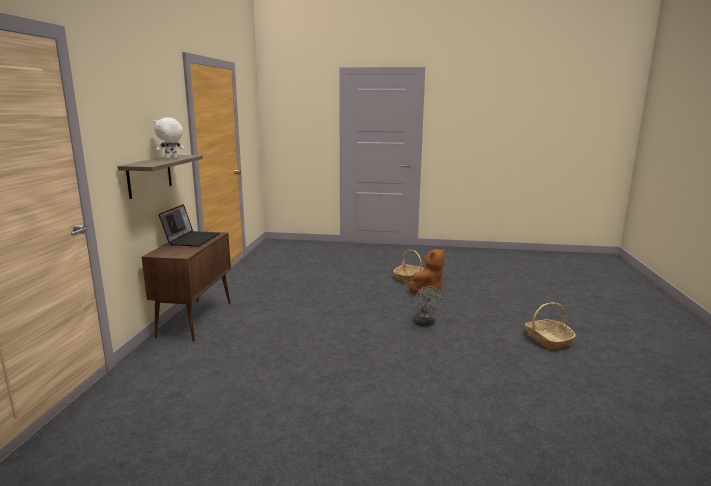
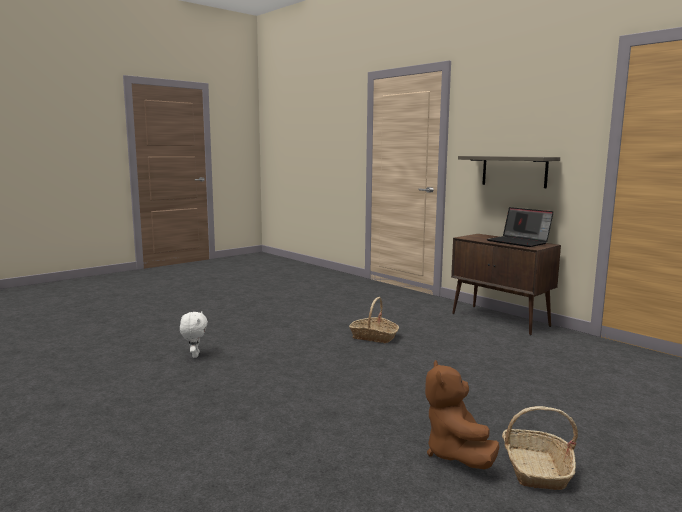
camera: 130 degrees right, 5 degrees down
white plush toy [154,117,184,159] -> white plush toy moved to [180,311,208,358]
grey fan [413,286,443,326] -> none
basket [525,303,576,350] -> basket moved to [349,297,399,343]

